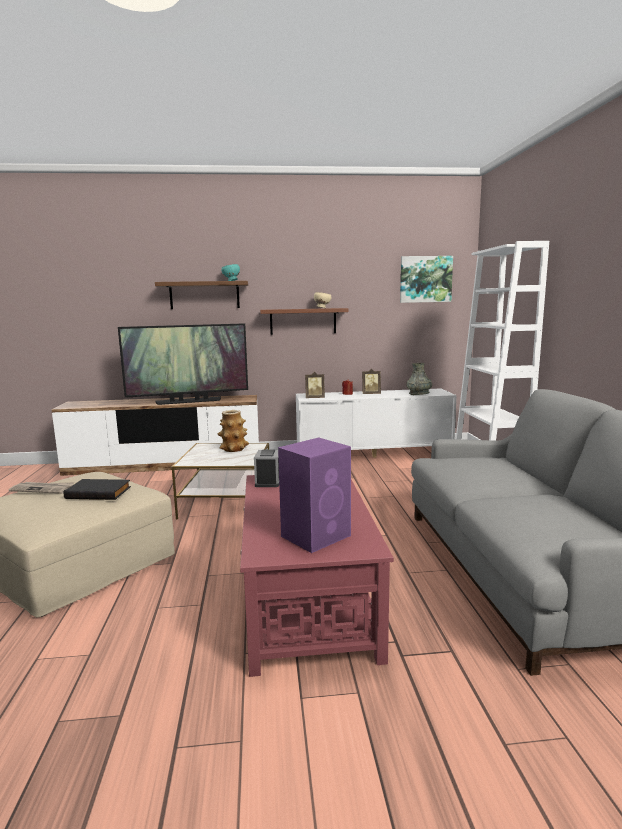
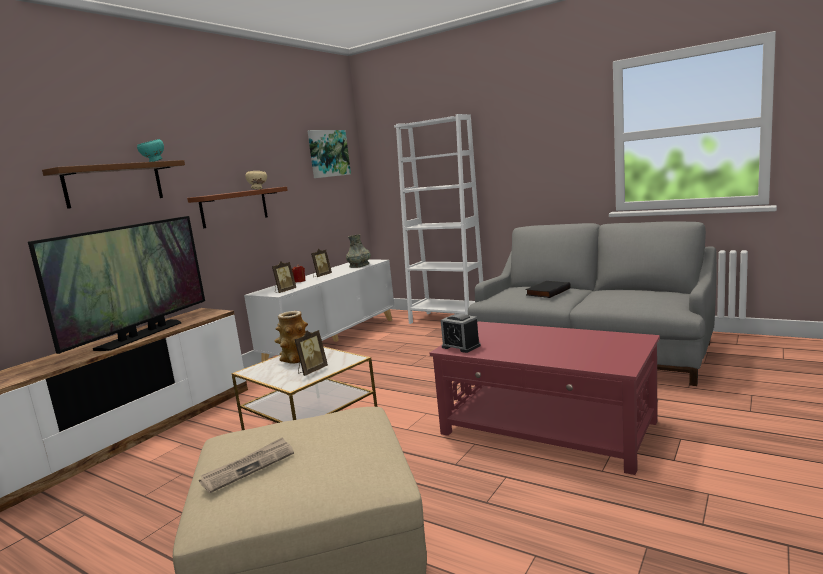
camera: 50 degrees left, 0 degrees up
black book [64,479,131,500] -> black book moved to [525,281,571,298]
purple speaker [278,437,351,553] -> none
none -> picture frame [295,330,328,376]

